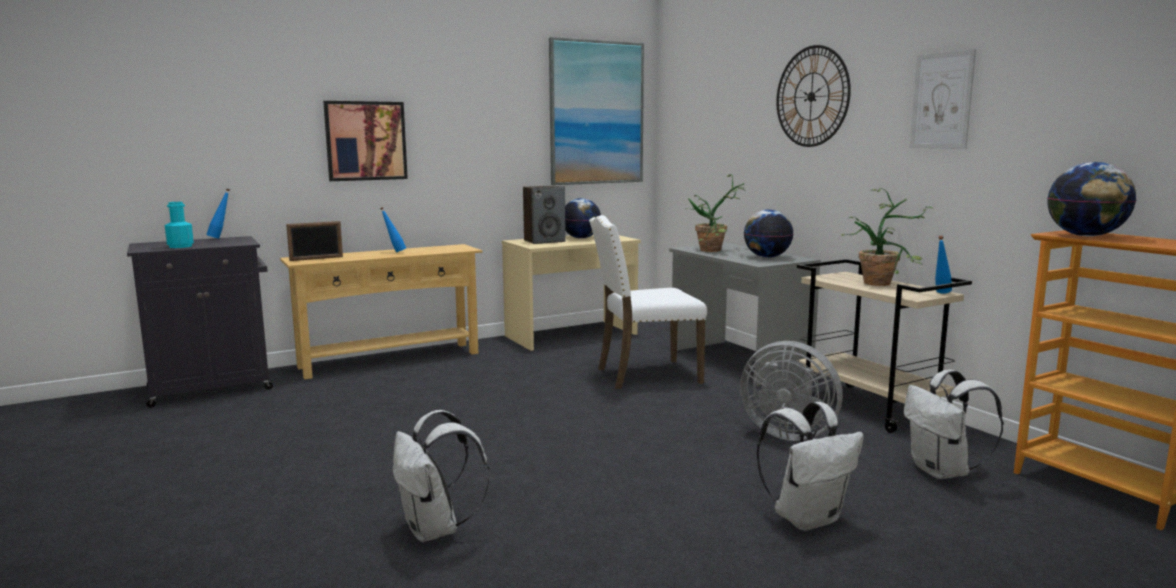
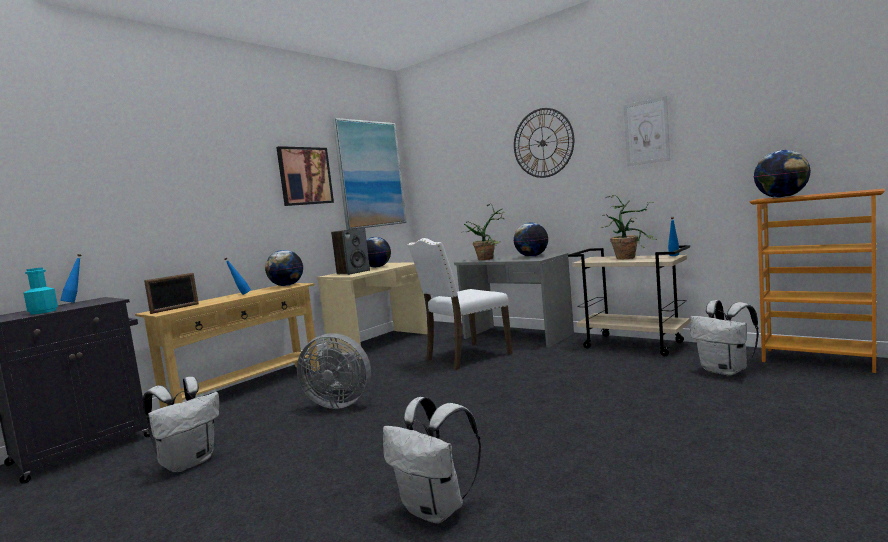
camera: 20 degrees left, 5 degrees down
picture [323,101,408,181] -> picture moved to [276,146,334,206]
grey fan [740,341,843,441] -> grey fan moved to [297,333,371,409]
white backpack [756,402,864,531] -> white backpack moved to [143,377,219,472]
none -> globe [265,250,303,286]

